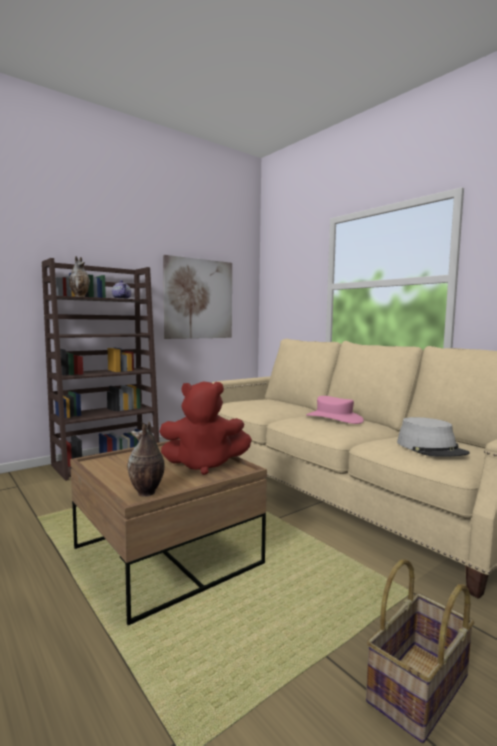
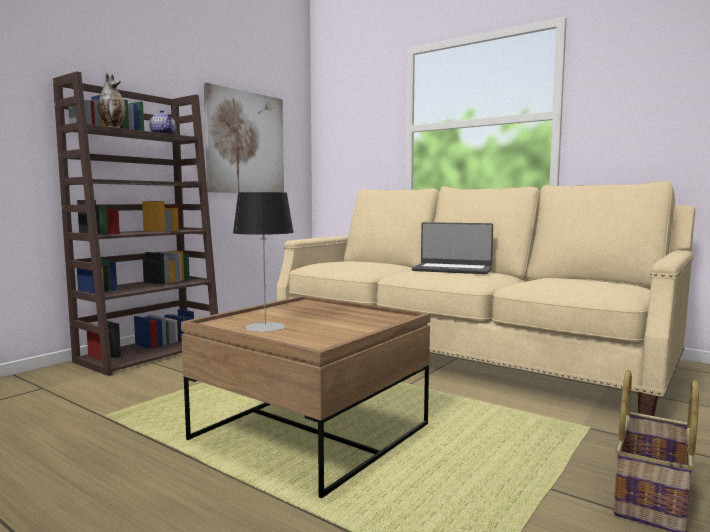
camera: 15 degrees left, 0 degrees up
vase [128,421,165,497] -> none
red plush toy [159,382,252,475] -> none
pink hat [306,396,364,424] -> laptop [412,222,493,274]
grey hat [397,417,470,456] -> none
none -> table lamp [233,192,294,332]

